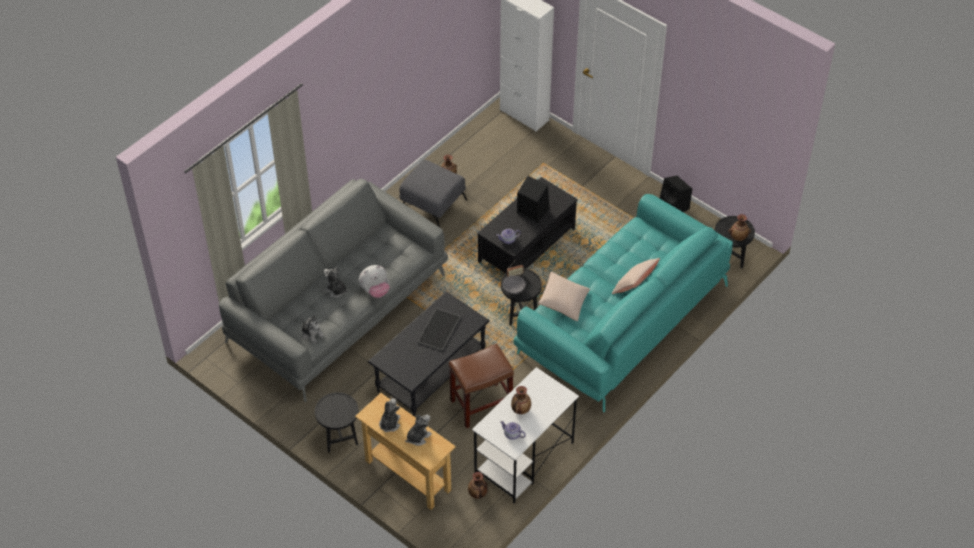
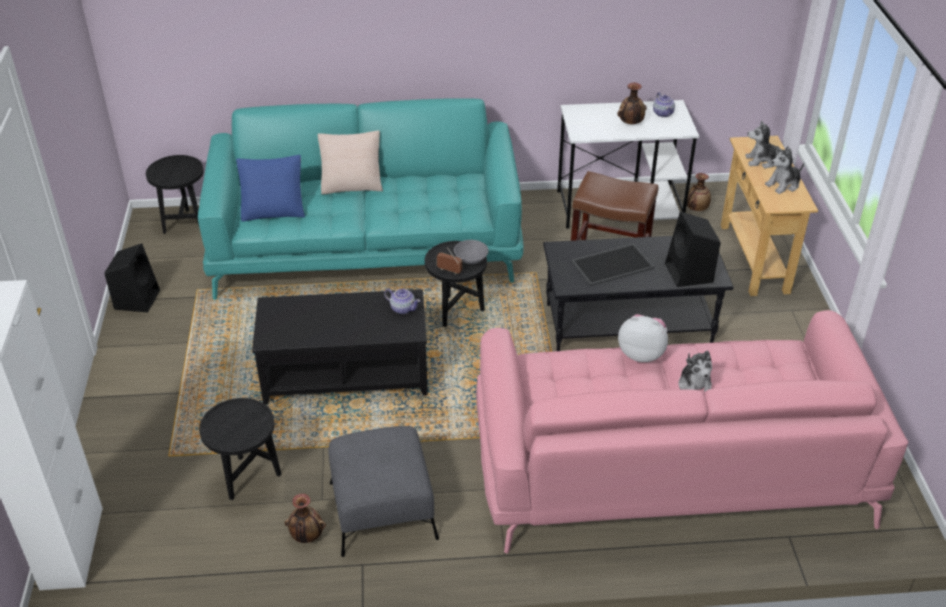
camera: 135 degrees left, 10 degrees down
grey sofa [219,179,448,402] -> pink sofa [476,310,909,554]
plush toy [301,315,325,344] -> none
black side table [315,392,358,453] -> black side table moved to [199,398,281,500]
black speaker [517,176,549,223] -> black speaker moved to [665,211,721,287]
beige pillow [538,272,590,321] -> none
vase [729,214,751,241] -> none
none -> blue pillow [236,155,305,222]

